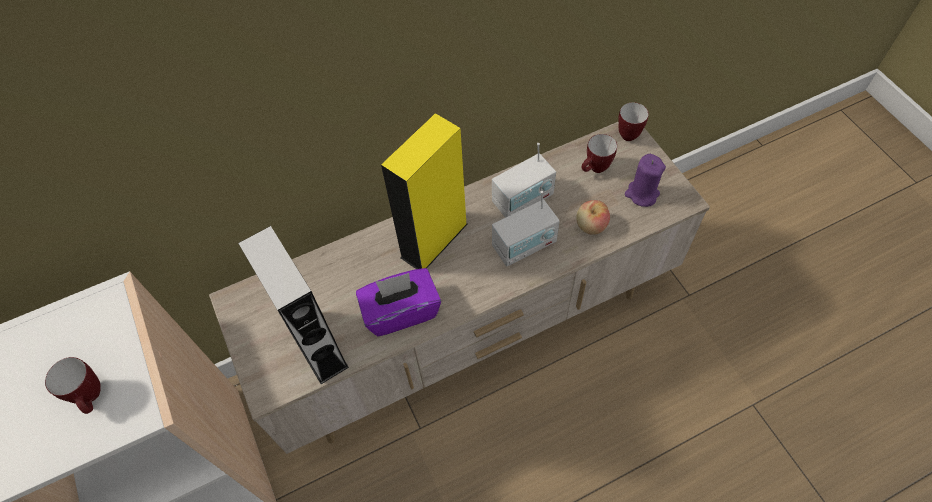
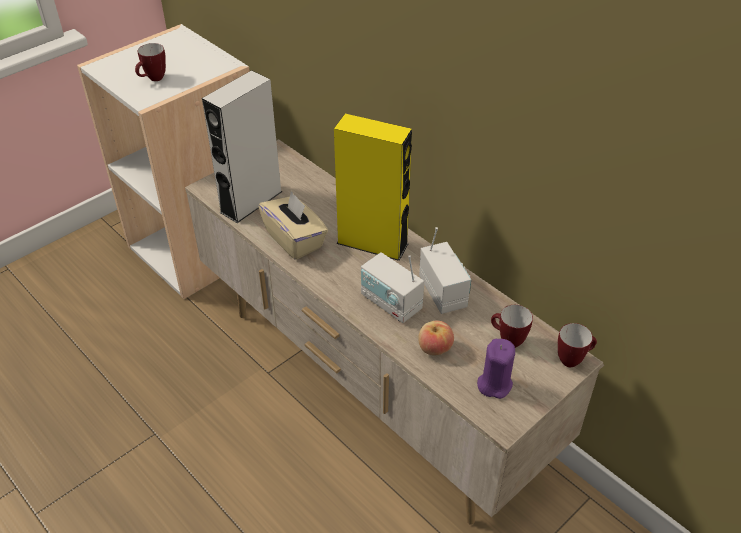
camera: 70 degrees right, 15 degrees down
purple tissue box [356,268,441,336] -> beige tissue box [259,191,328,260]
radio [492,143,556,218] -> radio turned 150 degrees counterclockwise [419,227,471,314]

